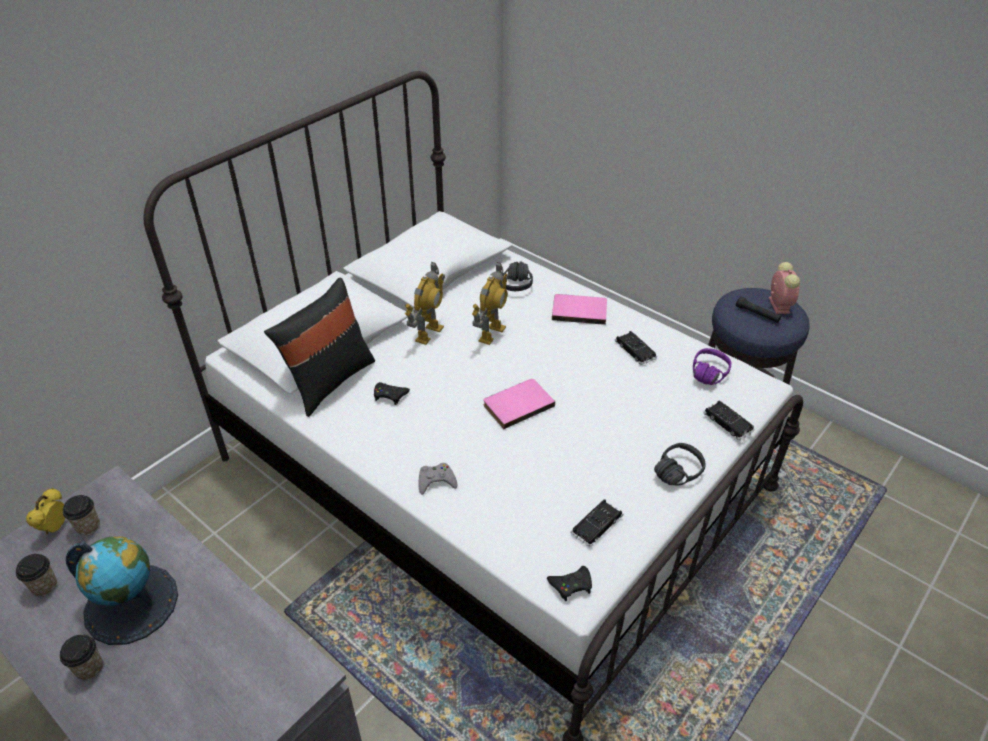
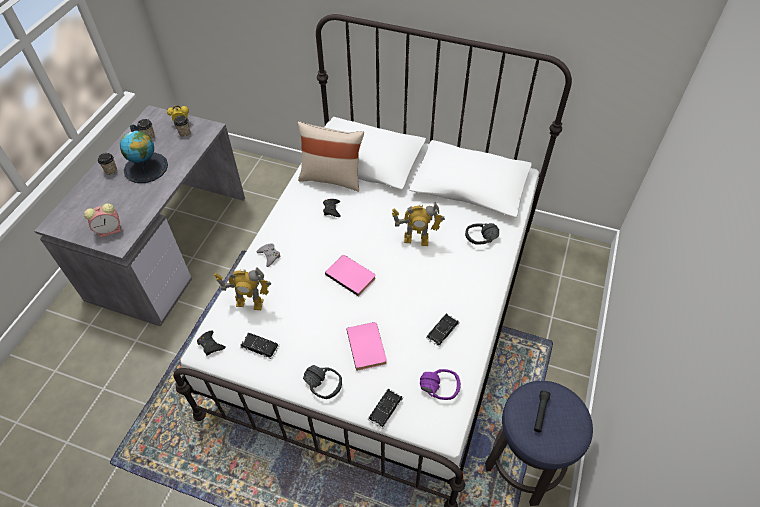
camera: 70 degrees right, 10 degrees up
black pillow [264,278,375,417] -> beige pillow [298,121,364,192]
toy robot [405,262,445,345] -> toy robot moved to [214,268,271,310]
pink book [552,294,607,325] -> pink book moved to [347,322,387,371]
alarm clock [768,262,800,314] -> alarm clock moved to [84,203,121,238]

